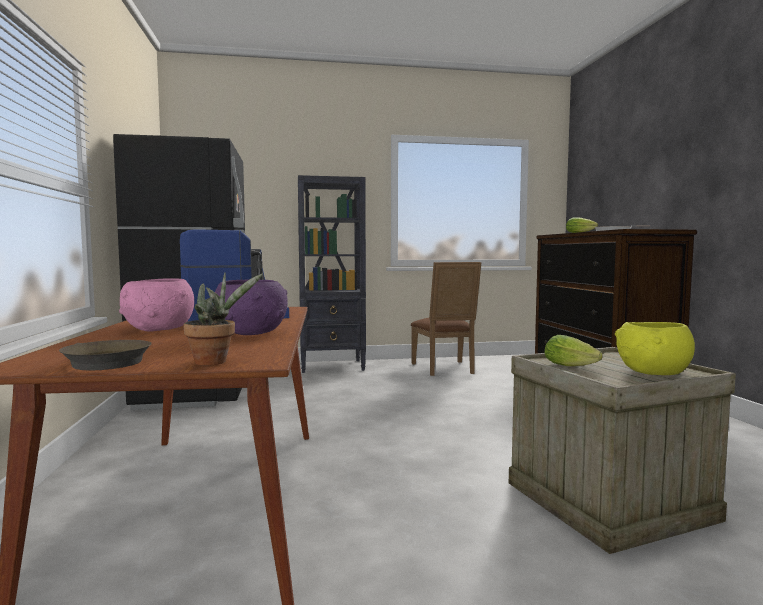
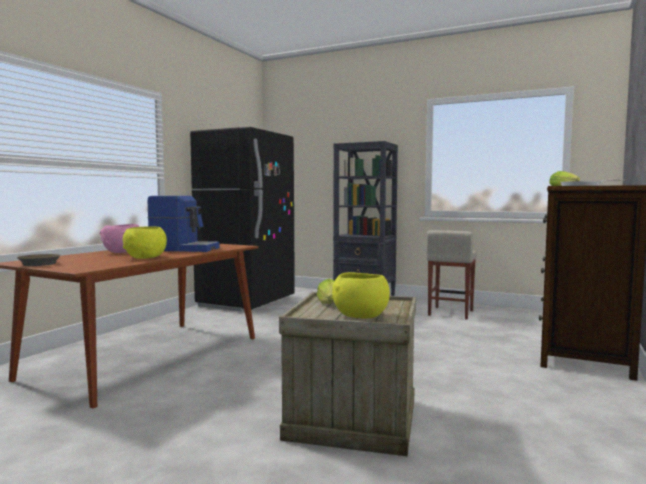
camera: 35 degrees right, 0 degrees up
potted plant [184,272,263,365] -> none
purple bowl [215,280,288,335] -> yellow bowl [123,226,167,259]
brown chair [411,262,481,376] -> beige stool [427,230,477,320]

